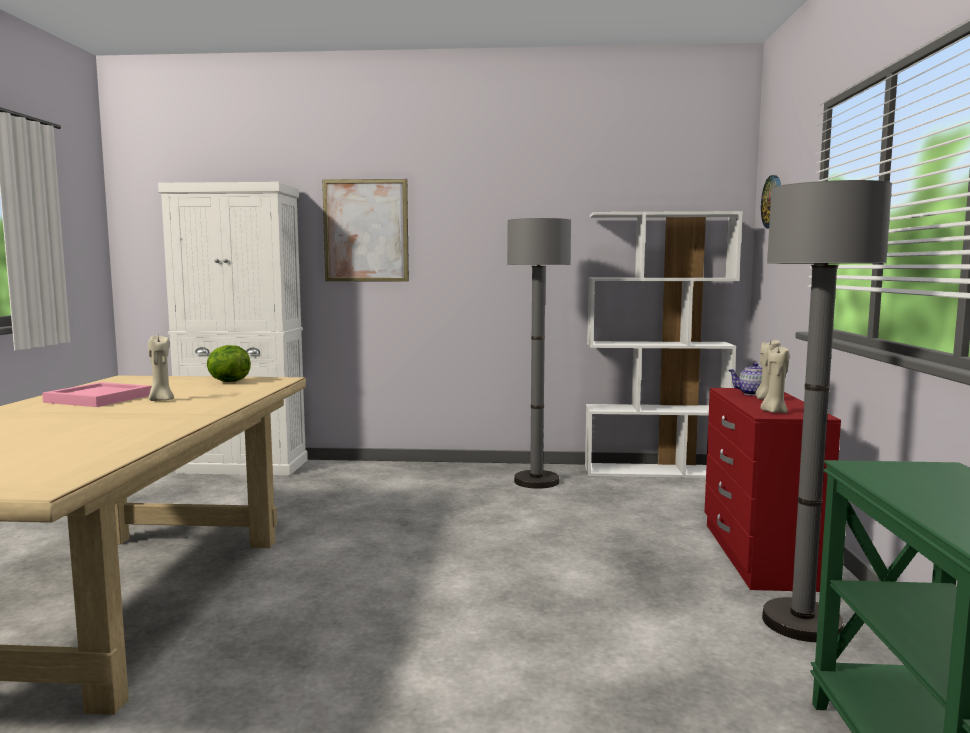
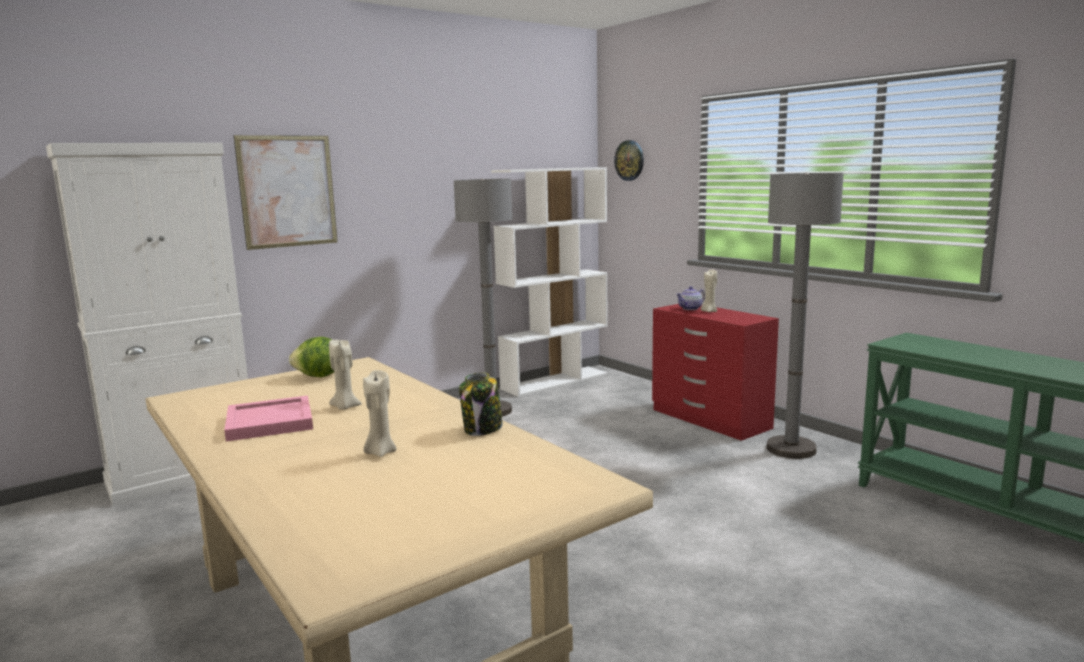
camera: 40 degrees left, 5 degrees up
beige candle [761,347,789,413] -> beige candle moved to [363,370,397,457]
none -> jar [459,372,503,436]

